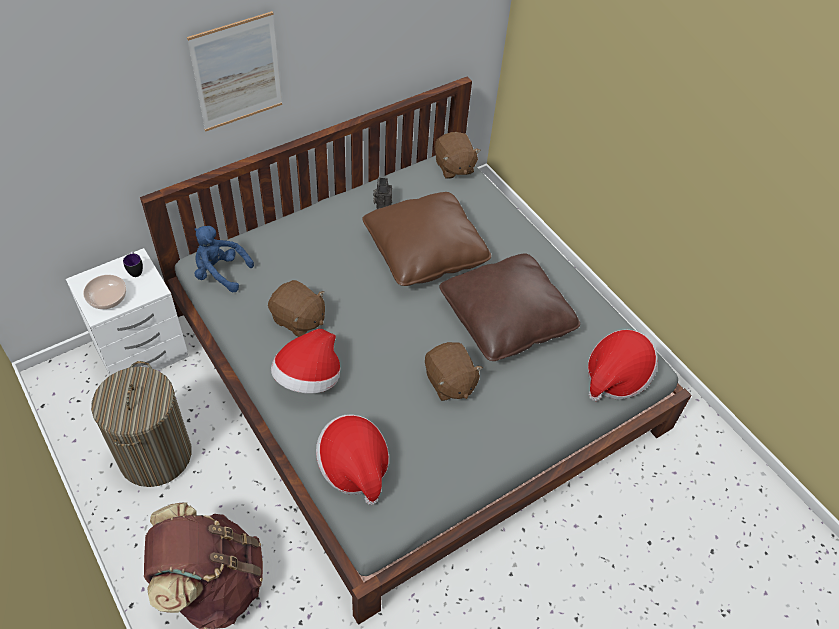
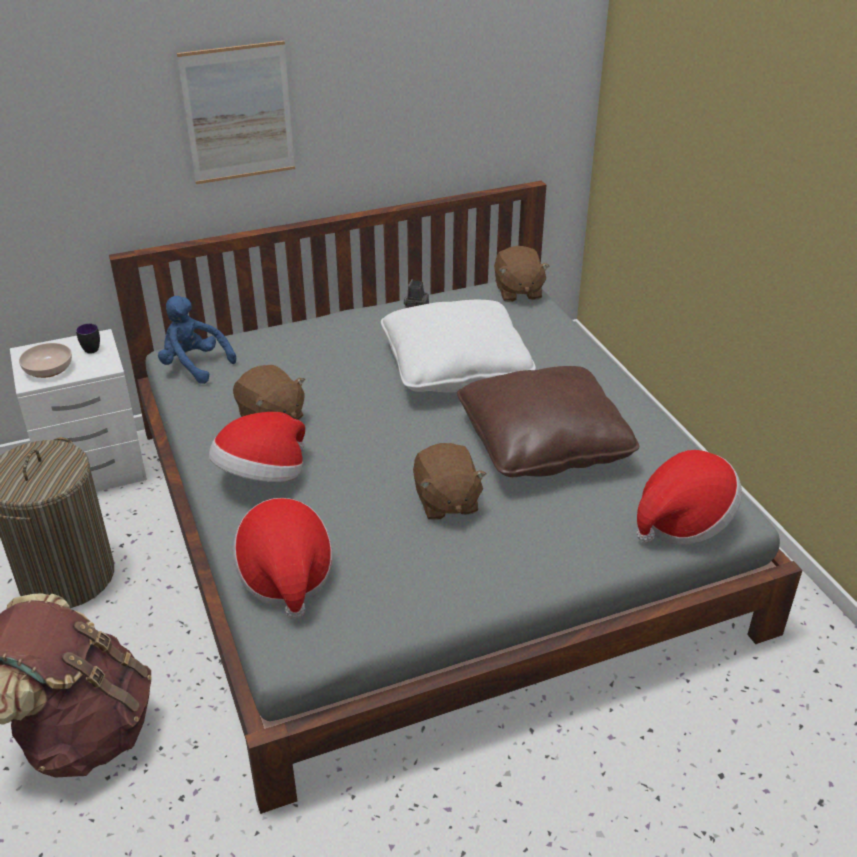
camera: 15 degrees right, 15 degrees down
brown pillow [362,192,491,286] -> white pillow [381,299,536,393]

